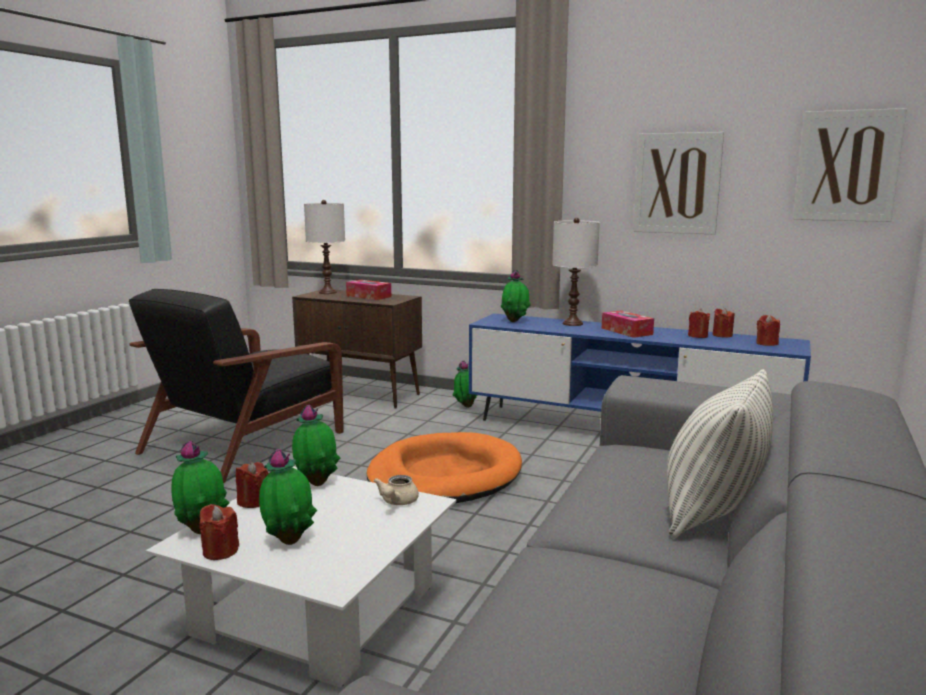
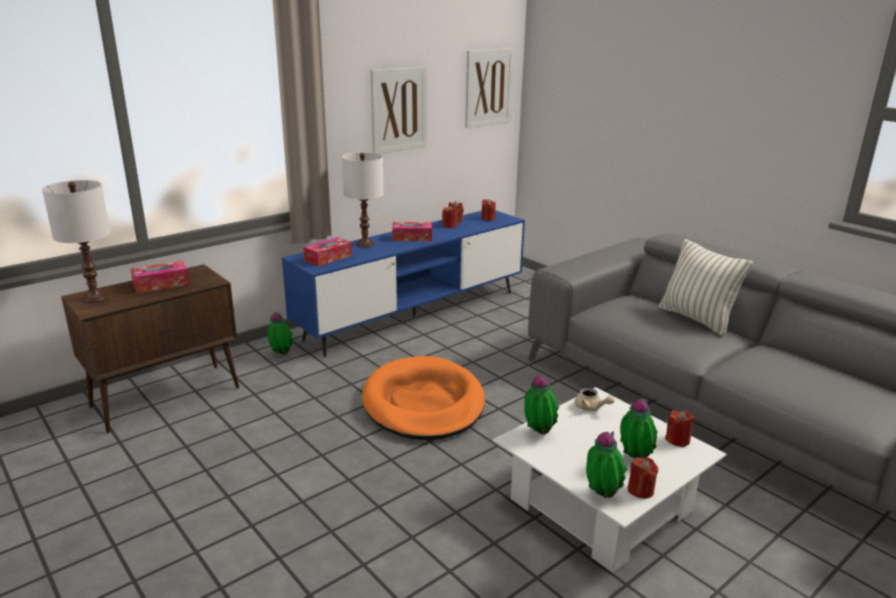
camera: 65 degrees left, 10 degrees up
black armchair [129,289,344,483] -> none
red candle [236,462,269,508] -> red candle moved to [665,410,694,447]
potted plant [501,270,531,322] -> tissue box [303,237,352,266]

